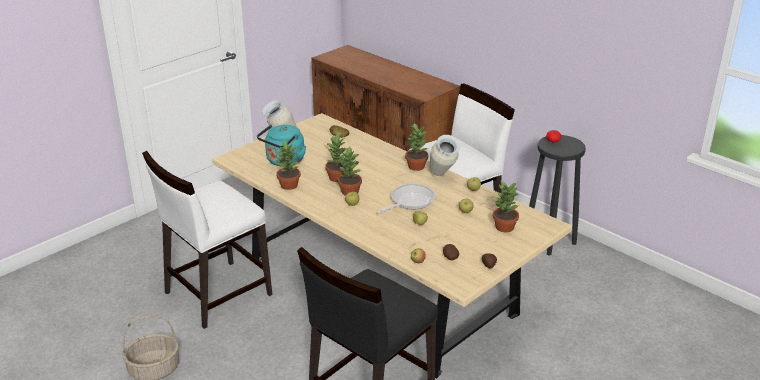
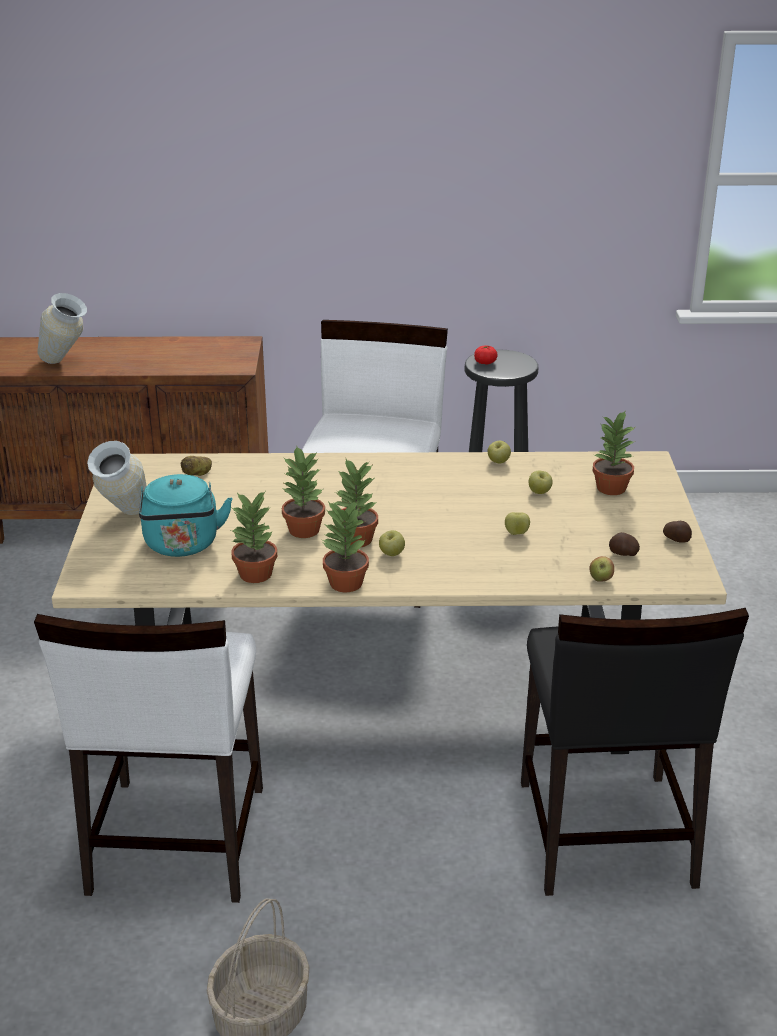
camera: 45 degrees left, 0 degrees up
frying pan [377,184,436,214] -> none
potted plant [405,123,428,171] -> potted plant moved to [322,502,369,592]
vase [429,135,460,176] -> vase moved to [37,293,87,364]

